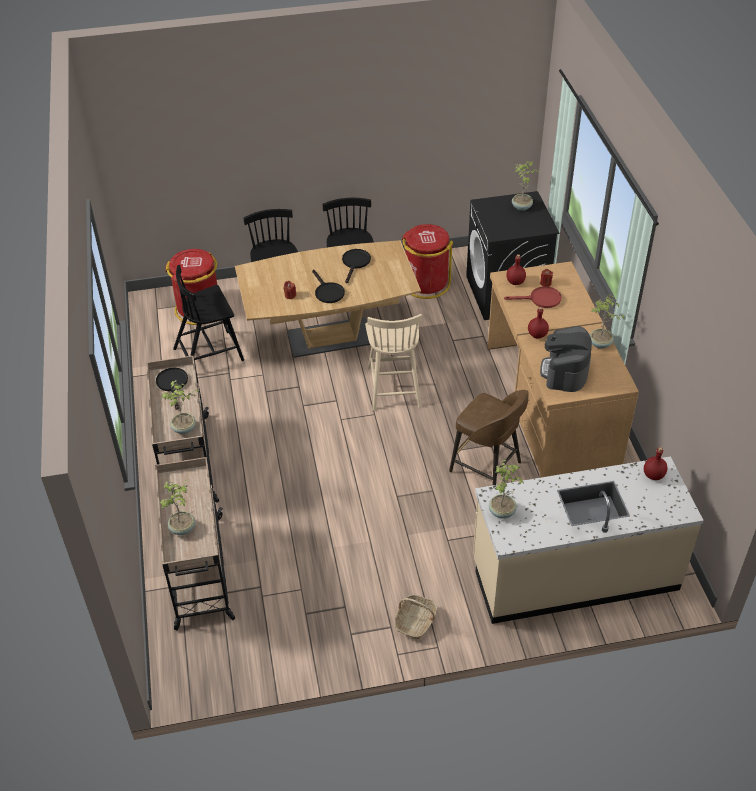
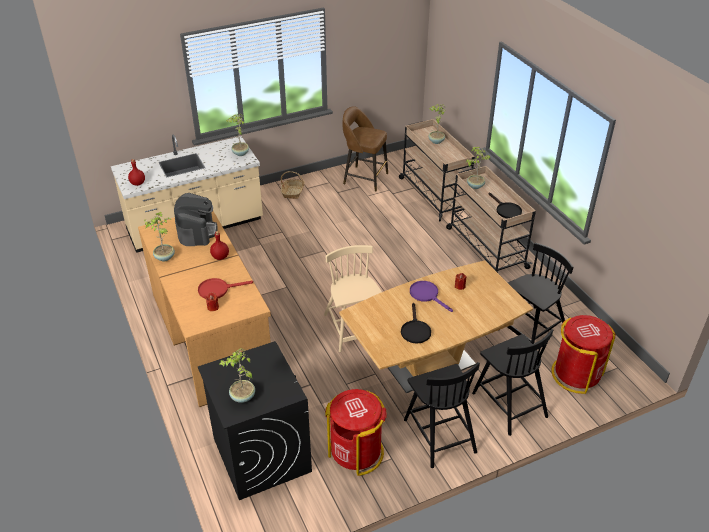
camera: 165 degrees right, 5 degrees down
black frying pan [312,270,345,303] -> purple frying pan [410,281,453,312]
brown stool [449,390,528,485] -> brown stool moved to [342,106,388,192]
red bottle [507,254,526,285] -> none

